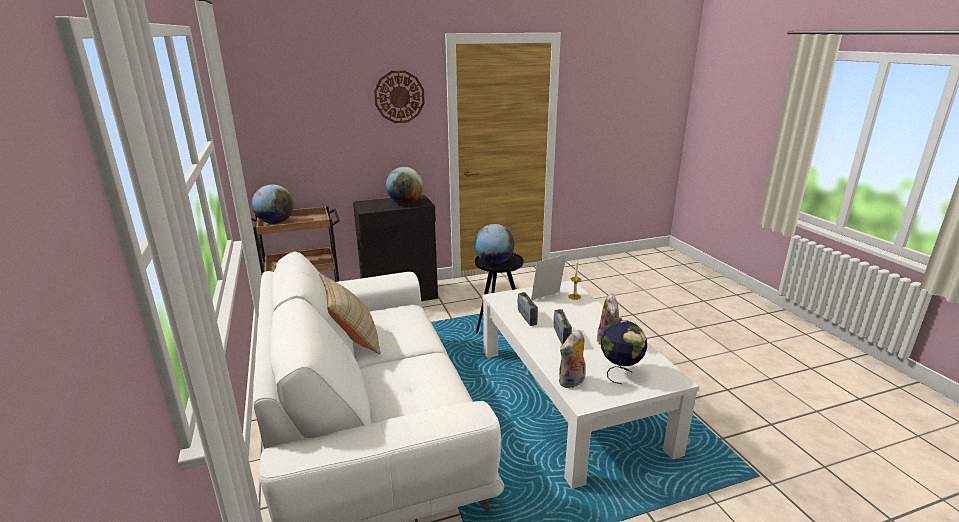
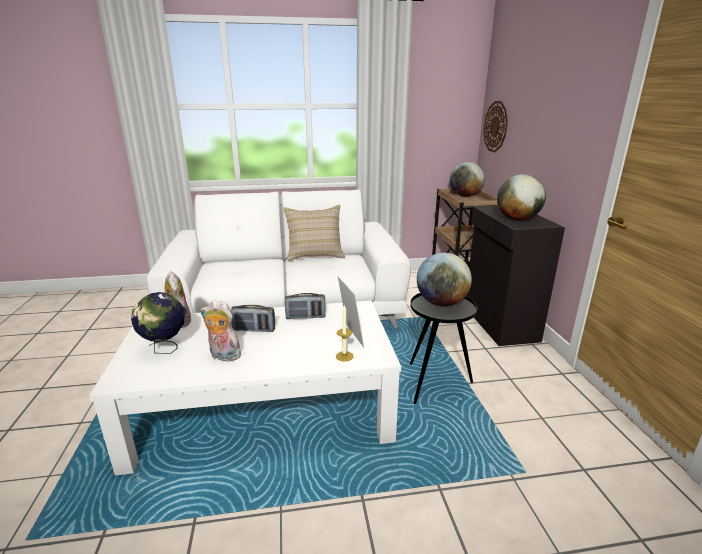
camera: 100 degrees right, 0 degrees up
wall clock [374,70,425,123] -> wall clock moved to [483,101,508,152]

